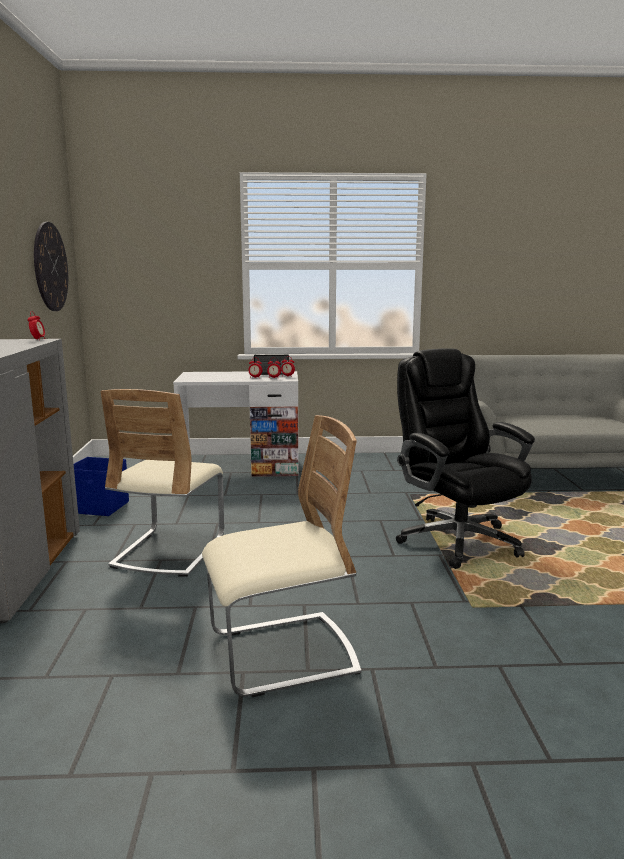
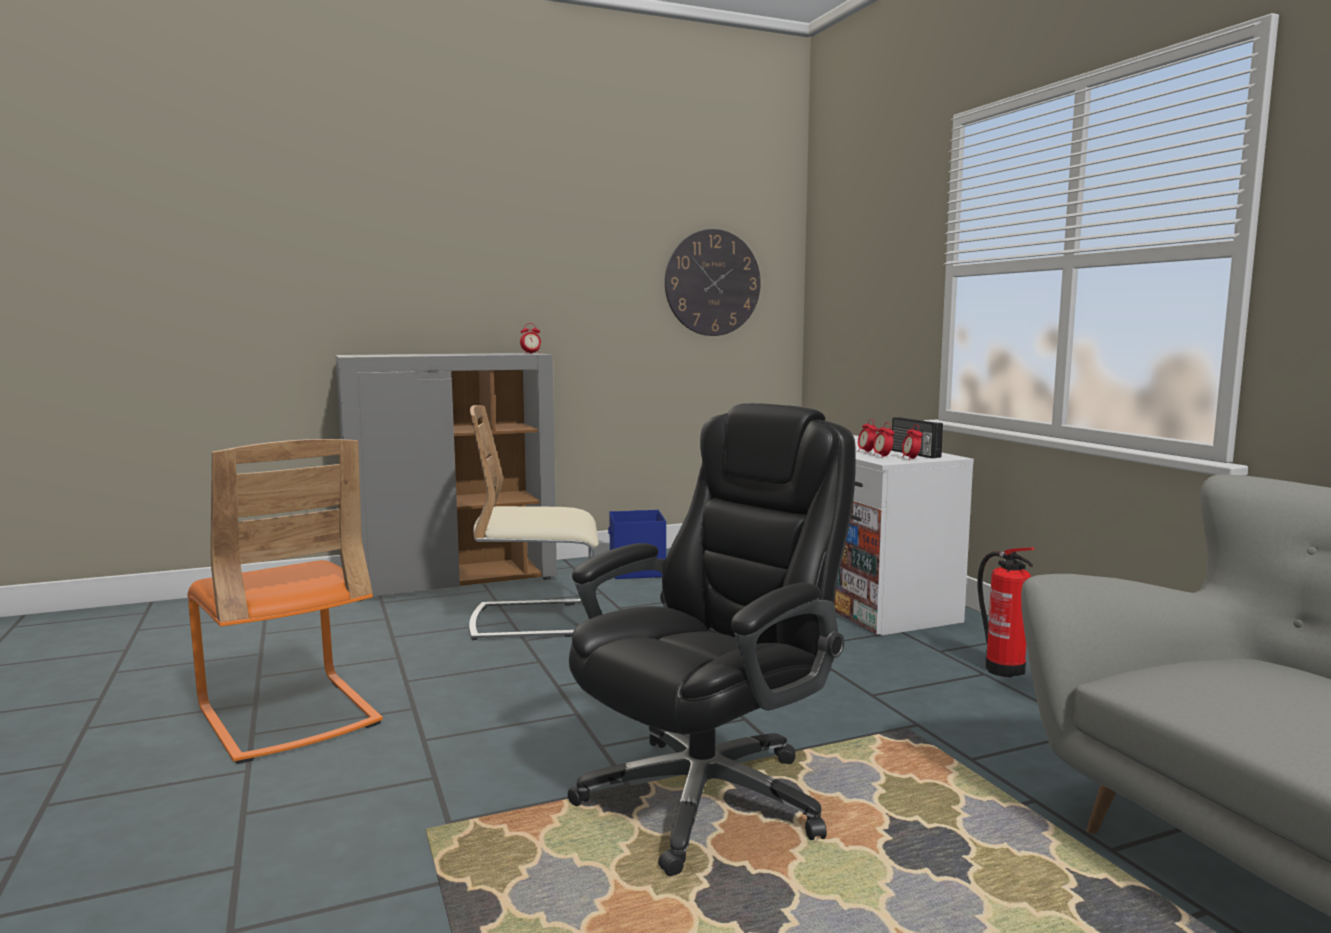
camera: 70 degrees right, 5 degrees down
beige chair [202,415,362,697] -> orange chair [187,439,383,764]
none -> fire extinguisher [977,547,1035,678]

